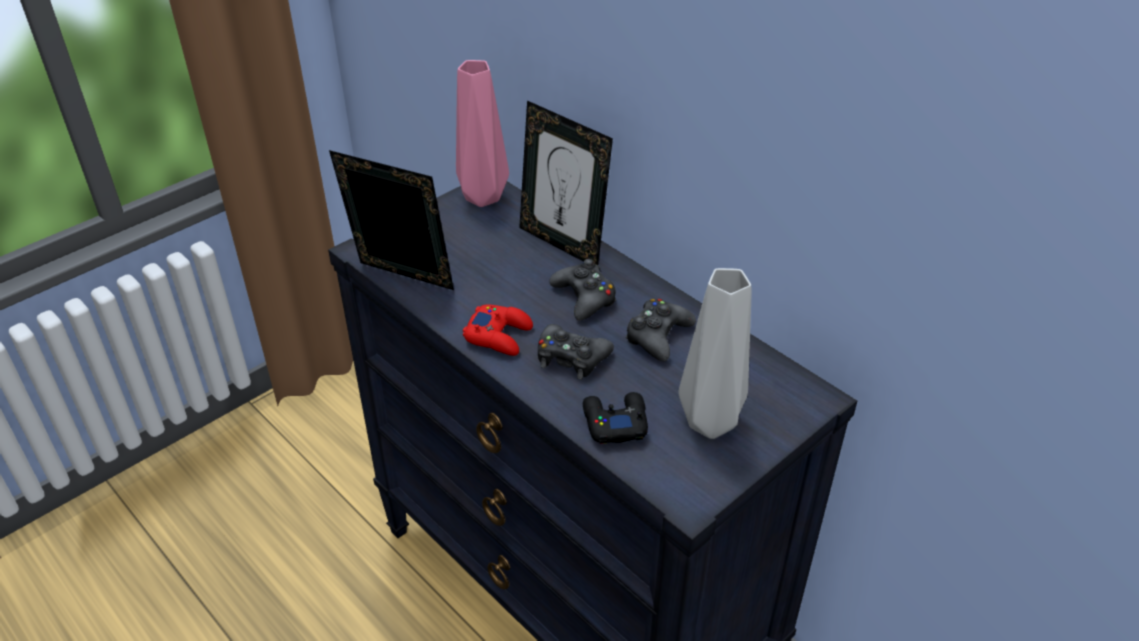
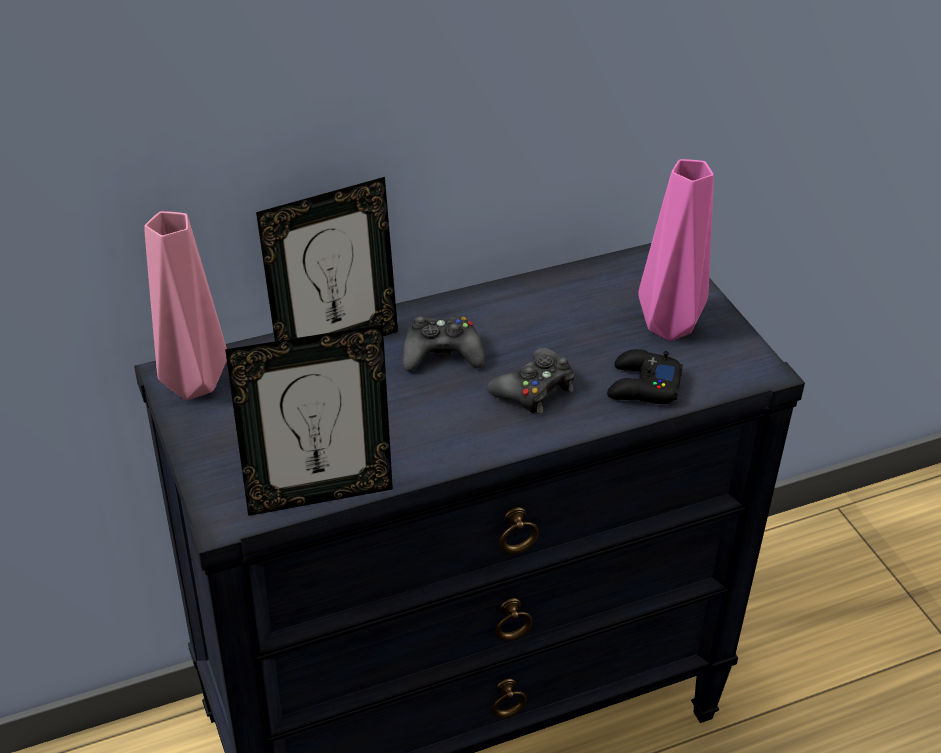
camera: 70 degrees left, 0 degrees up
picture frame [329,150,454,290] -> picture frame turned 150 degrees counterclockwise [225,324,393,516]
red game controller [463,305,533,356] -> none
black game controller [625,299,696,361] -> none
grey vase [678,268,752,439] -> pink vase [638,159,714,341]

